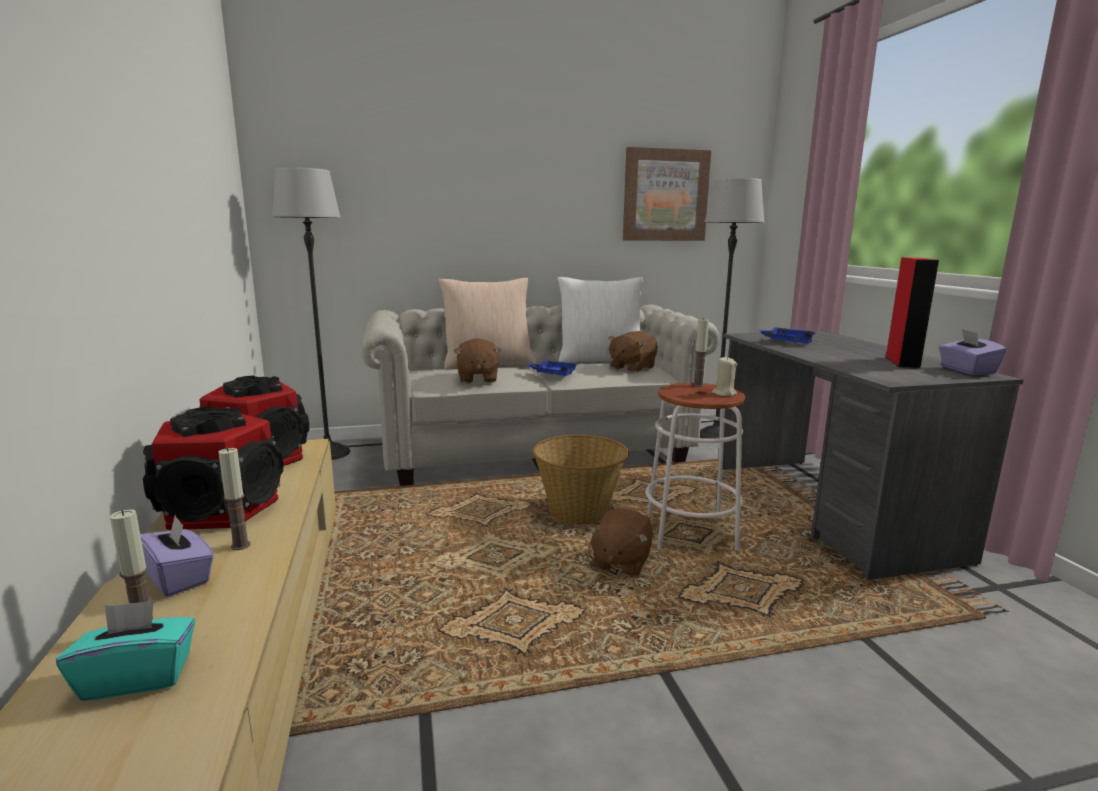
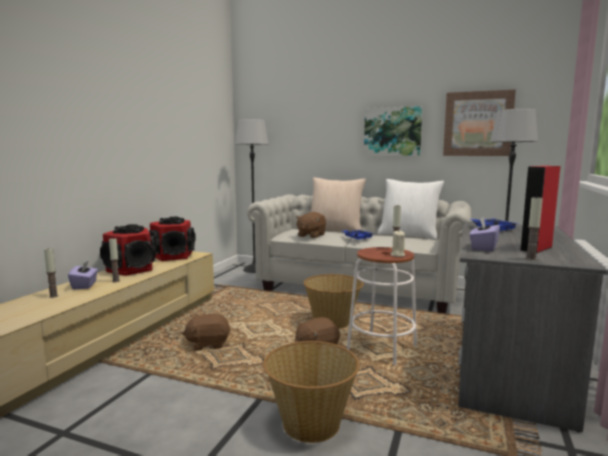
camera: 35 degrees right, 5 degrees down
turquoise tissue box [56,600,195,701] -> none
brown plush toy [608,331,658,373] -> brown plush toy moved to [182,313,231,351]
purple tissue box [939,329,1007,375] -> purple tissue box moved to [469,217,500,251]
none -> basket [263,341,360,443]
none -> picture [364,106,422,157]
none -> candle [525,197,543,260]

